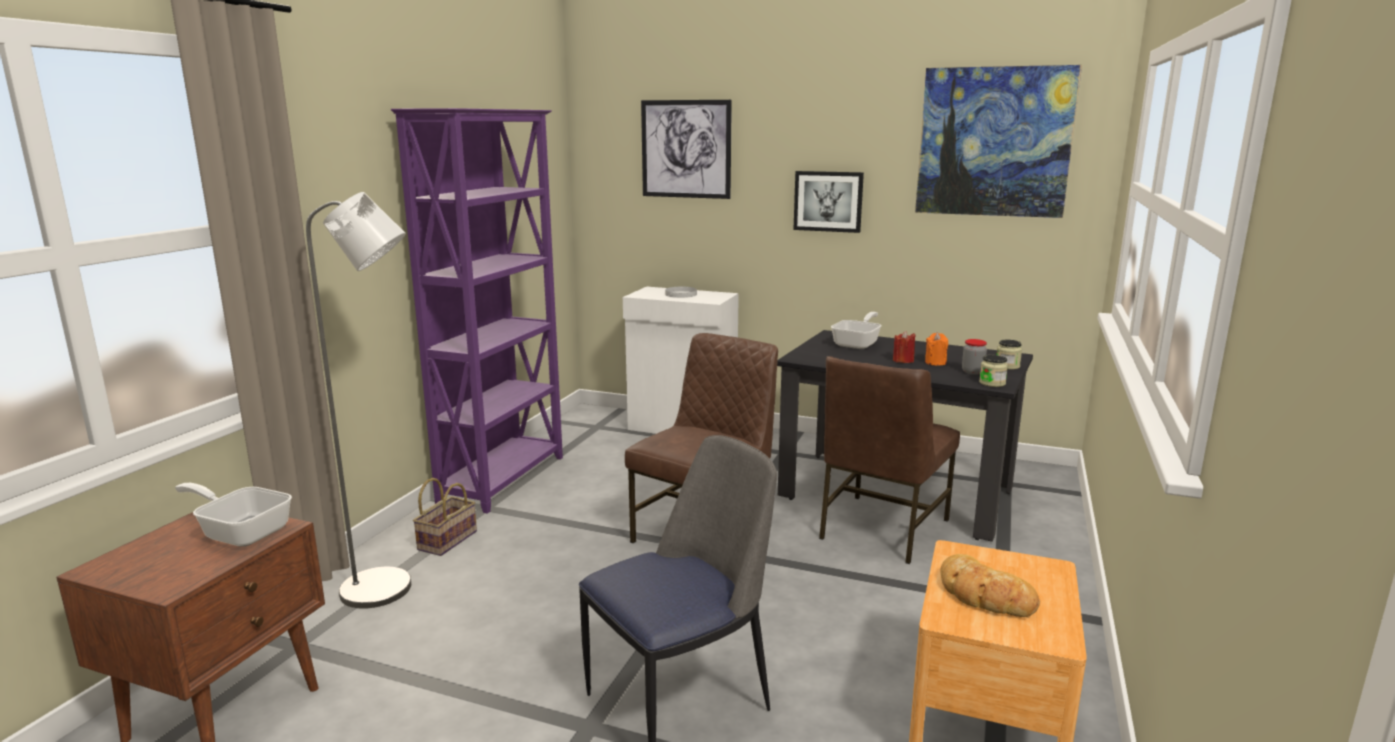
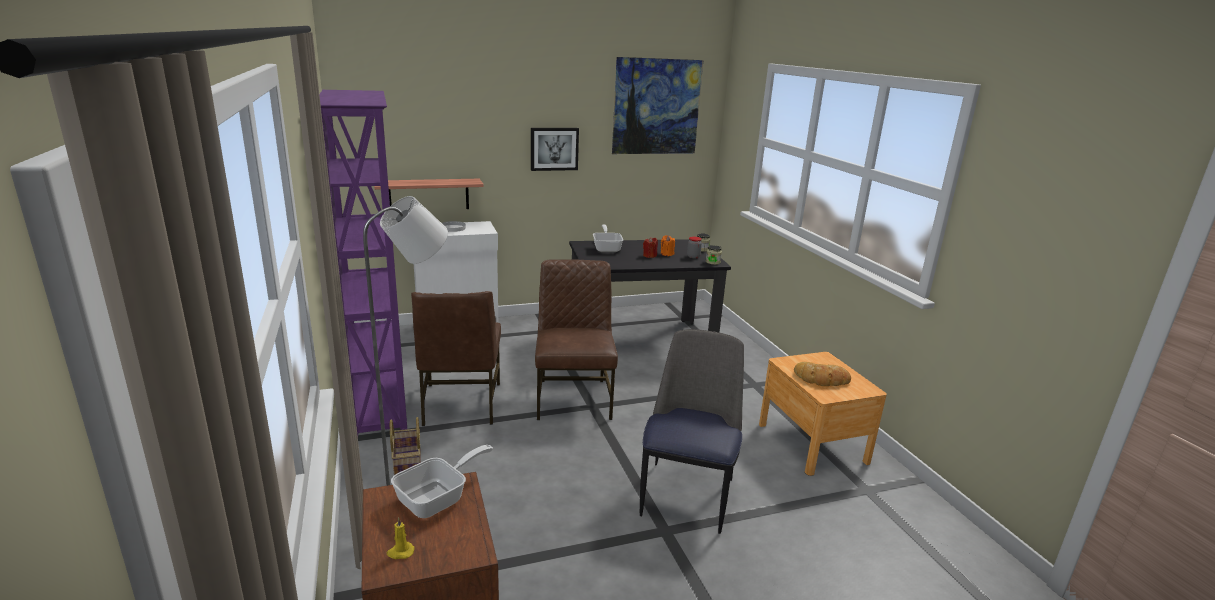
camera: 40 degrees left, 5 degrees up
frying pan [175,483,292,547] -> frying pan turned 150 degrees clockwise [391,445,493,518]
picture [641,100,732,199] -> none
brown chair [819,356,960,564] -> brown chair moved to [411,291,501,426]
none -> shelf [374,179,484,209]
none -> yellow candle [387,517,415,559]

